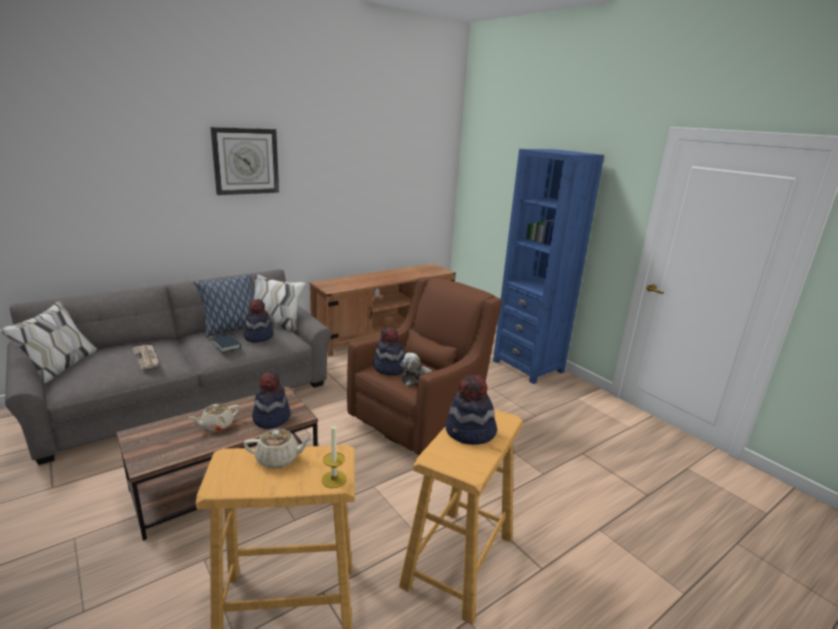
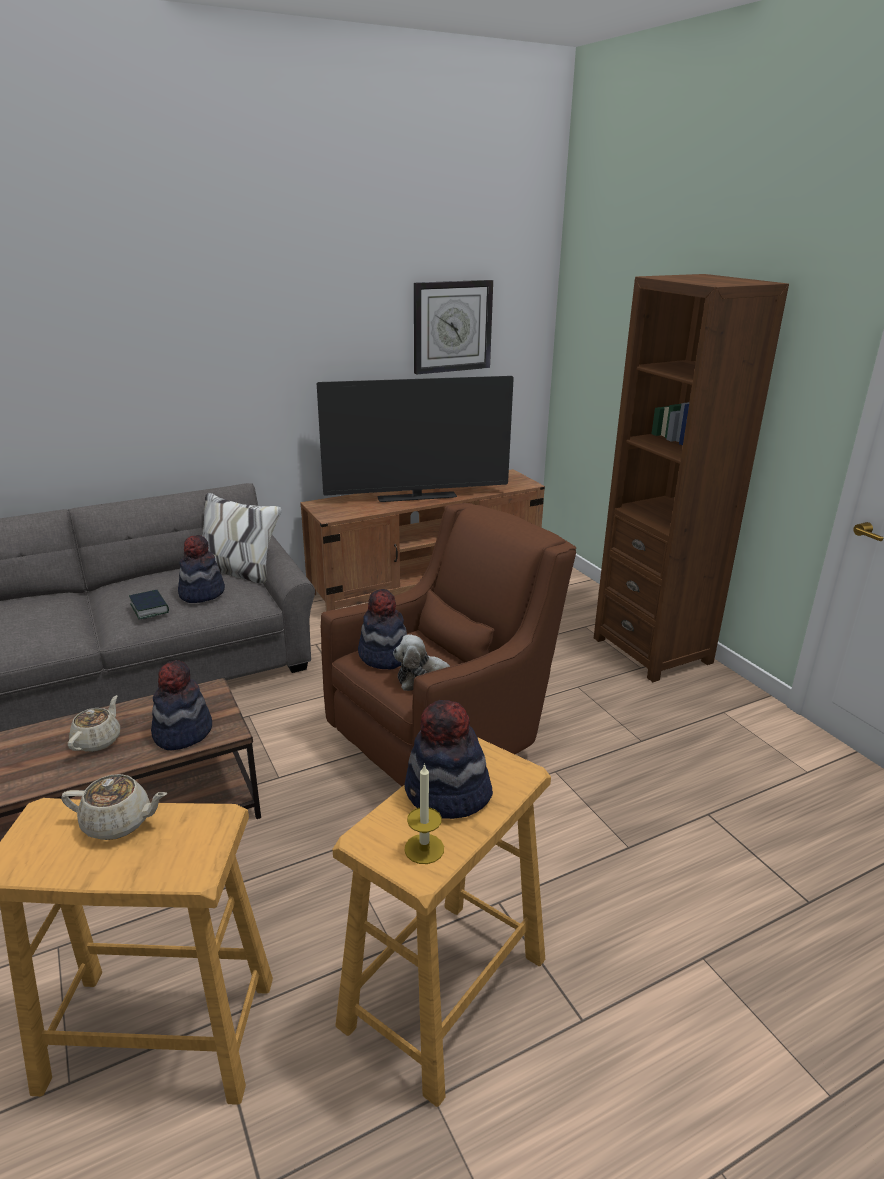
camera: 10 degrees right, 5 degrees up
newspaper [132,345,159,370] -> none
beige teapot [189,403,240,432] -> beige teapot turned 135 degrees clockwise [68,695,120,752]
pillow [193,273,253,338] -> none
wall clock [210,127,279,195] -> wall clock moved to [414,280,493,375]
candle [322,423,347,488] -> candle moved to [404,763,444,864]
blue bookcase [493,149,604,384] -> brown bookcase [594,274,789,682]
none -> television [317,376,514,502]

